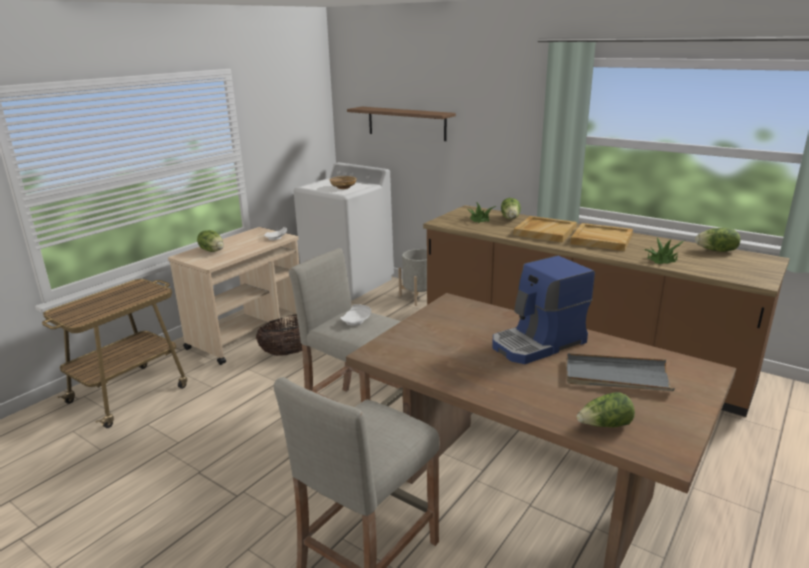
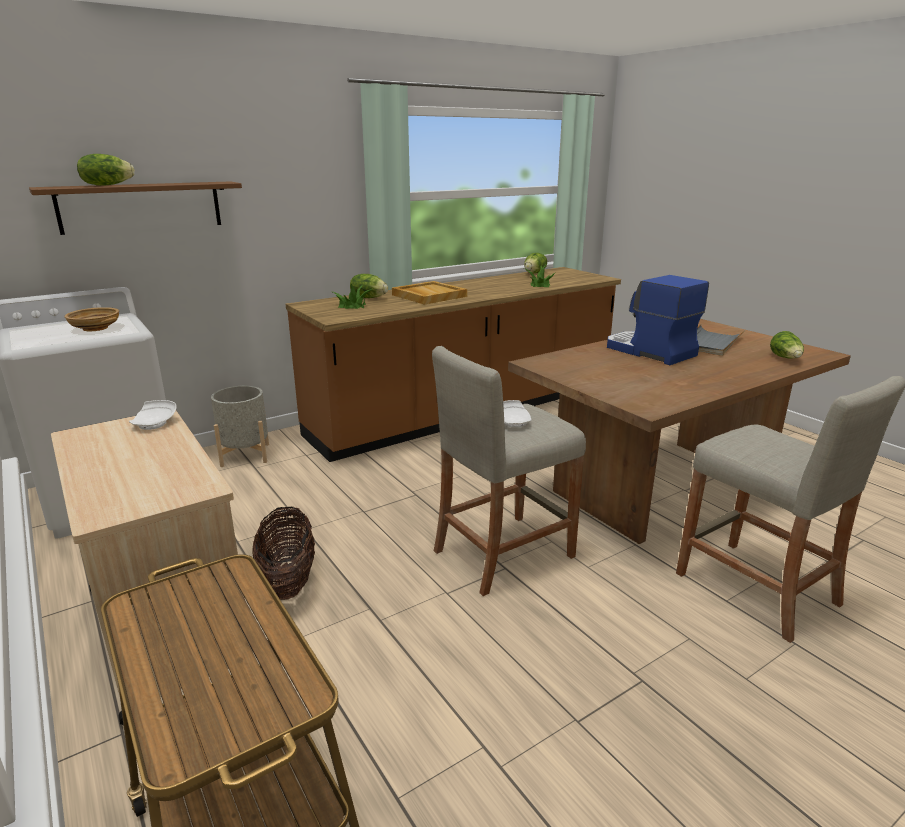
camera: 70 degrees left, 0 degrees up
lettuce [197,230,224,252] -> lettuce moved to [77,154,135,186]
coffee machine [493,256,595,364] -> coffee machine turned 150 degrees clockwise [607,275,709,365]
beige tray [570,223,633,251] -> none

